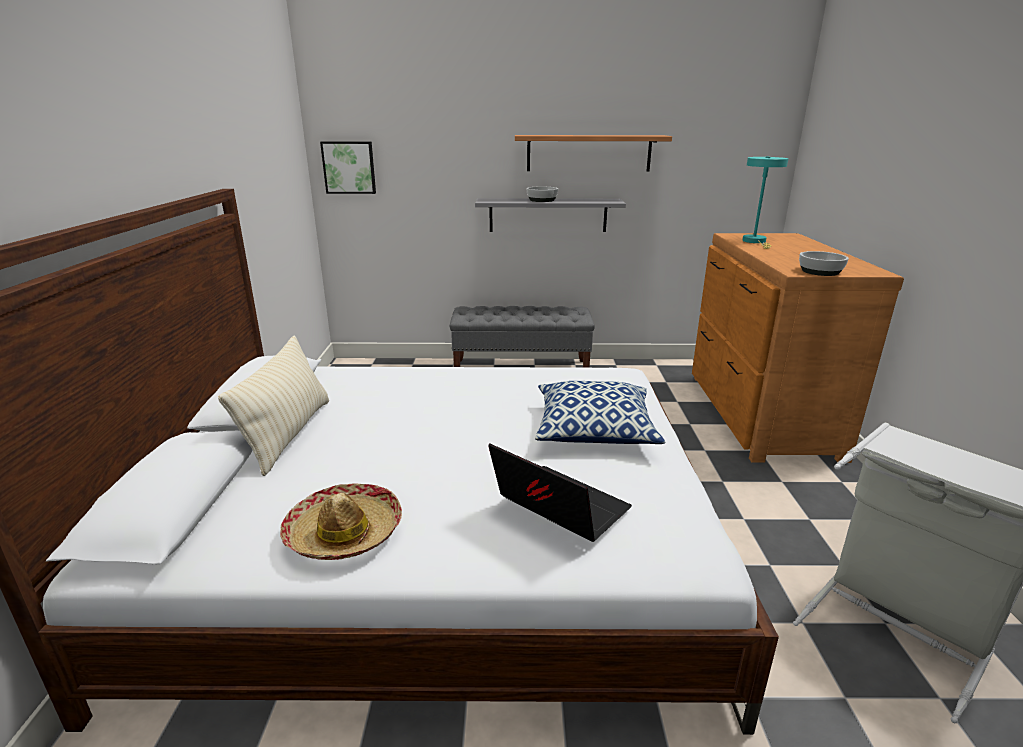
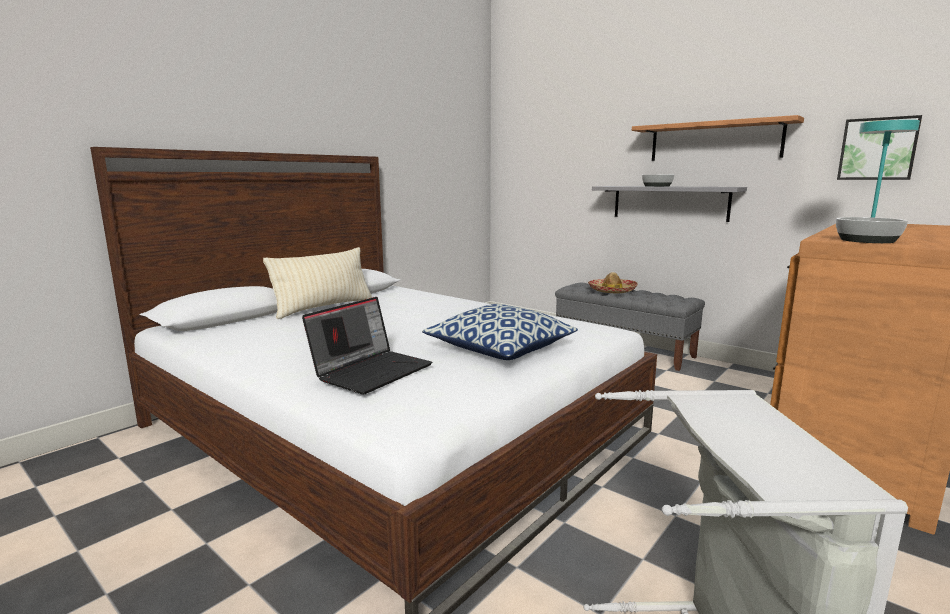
camera: 40 degrees right, 10 degrees down
hat [280,483,402,560] -> hat moved to [588,272,638,293]
picture [320,141,376,194] -> picture moved to [837,115,922,180]
laptop [488,443,632,542] -> laptop turned 45 degrees clockwise [302,297,432,394]

